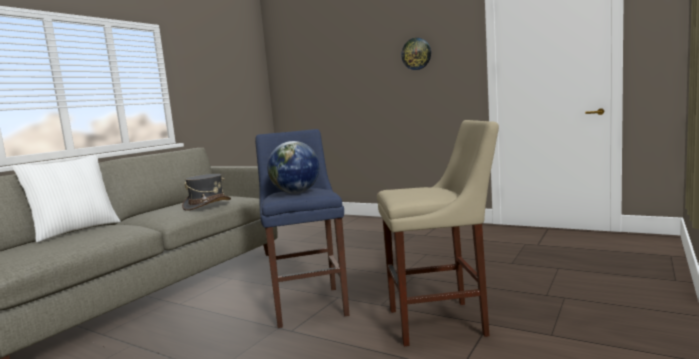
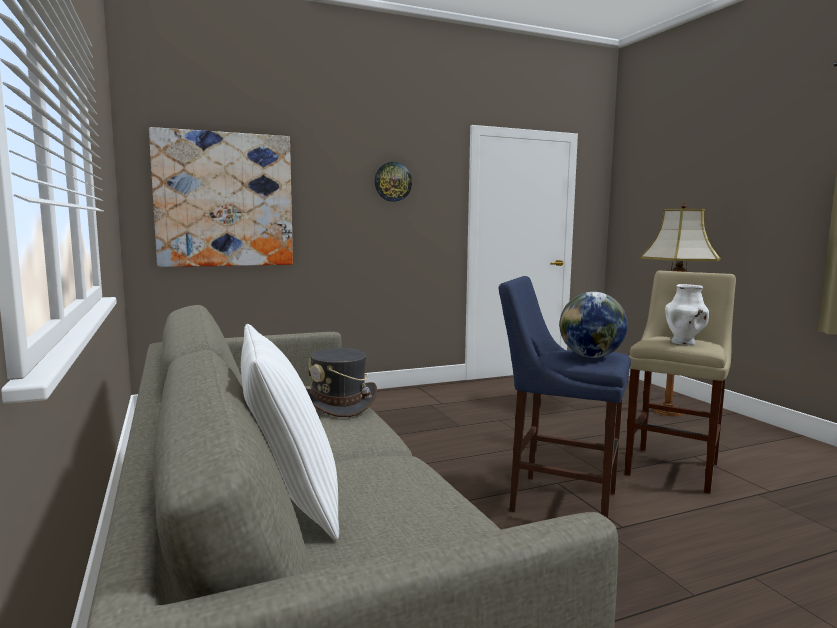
camera: 55 degrees left, 0 degrees up
none -> picture [149,127,293,267]
none -> floor lamp [640,202,721,416]
none -> white vase [665,284,709,345]

